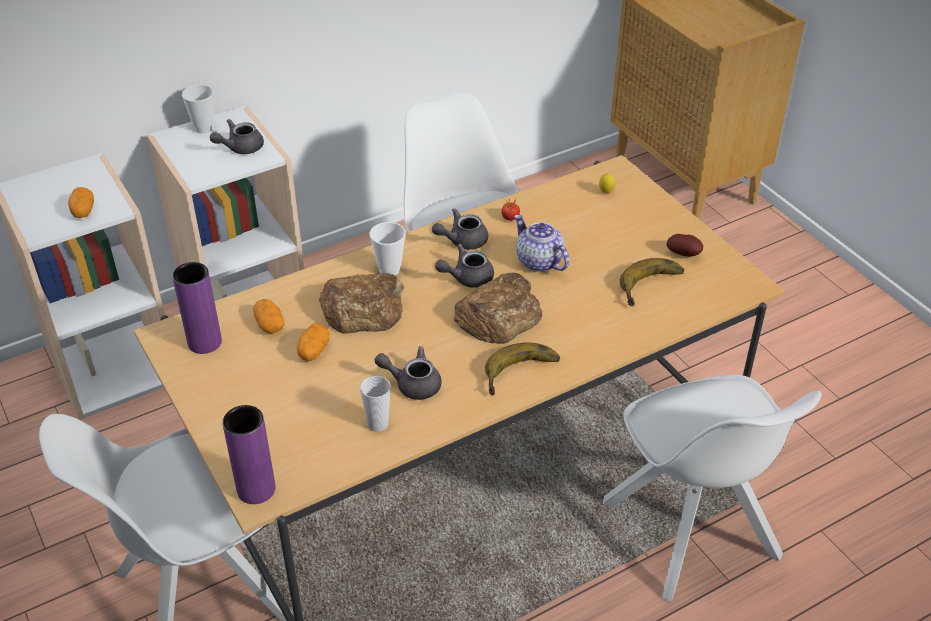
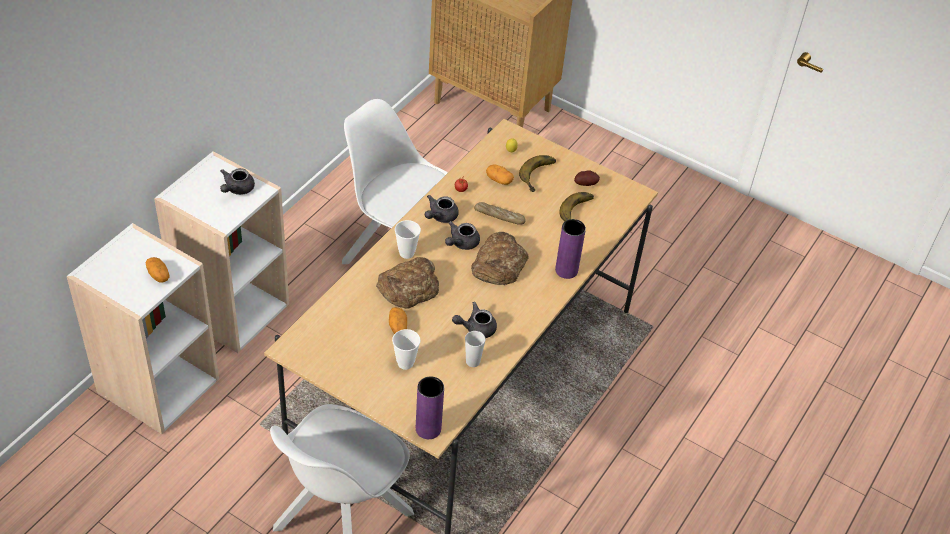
camera: 30 degrees left, 5 degrees up
purple vase [172,262,222,354] -> purple vase moved to [555,219,586,279]
cup [182,85,214,134] -> cup moved to [392,329,420,370]
potato [253,299,285,334] -> potato moved to [486,164,514,185]
banana [485,342,560,396] -> banana moved to [519,155,556,192]
teapot [514,215,569,272] -> bread [474,202,526,225]
white chair [603,375,822,602] -> none

